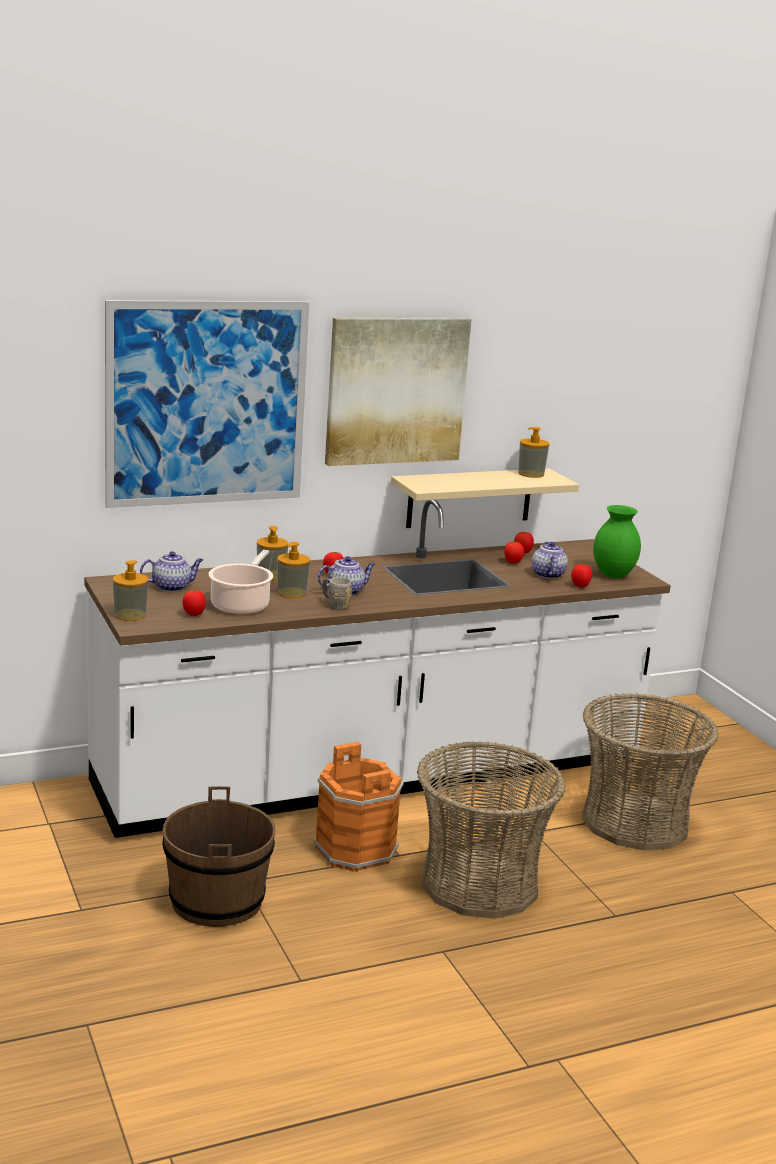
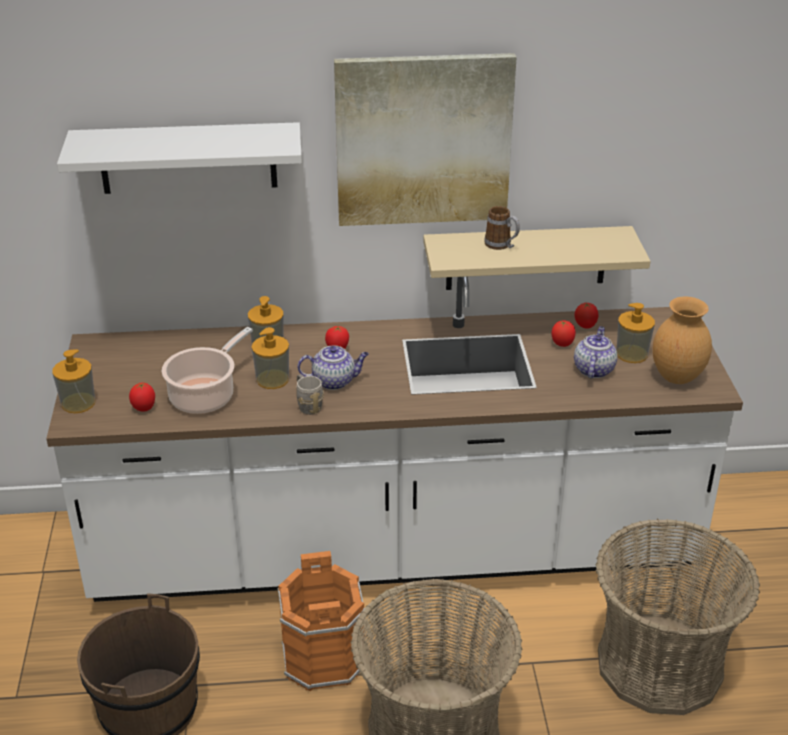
camera: 20 degrees right, 15 degrees up
picture [105,300,309,508] -> white shelf [57,122,302,194]
teapot [140,551,203,592] -> none
soap dispenser [518,427,550,478] -> soap dispenser moved to [617,303,655,363]
tomato [571,564,592,588] -> none
green vase [593,505,641,578] -> brown vase [652,297,712,384]
none -> mug [484,206,520,250]

